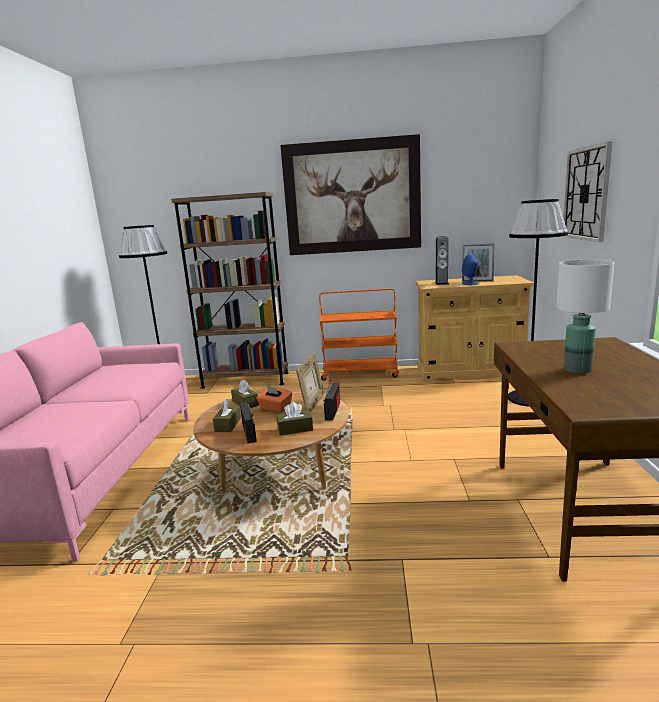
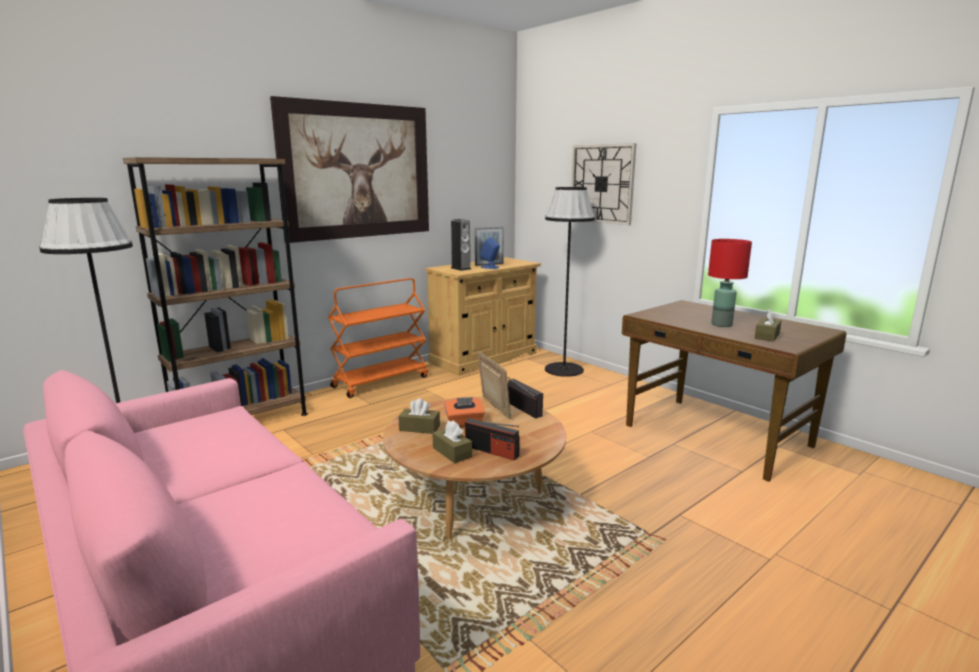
camera: 45 degrees left, 0 degrees up
brown tissue box [276,402,313,436] -> brown tissue box moved to [755,308,782,342]
white table lamp [556,259,614,374] -> red table lamp [708,239,752,327]

